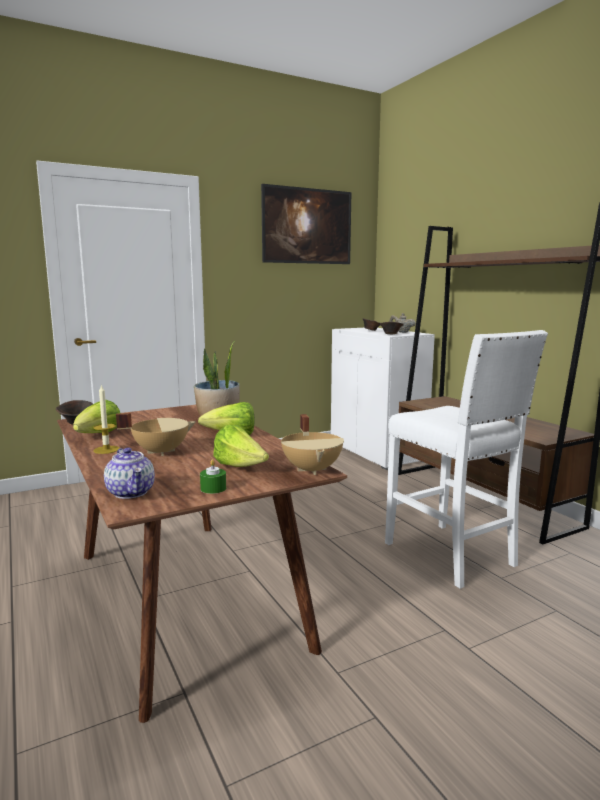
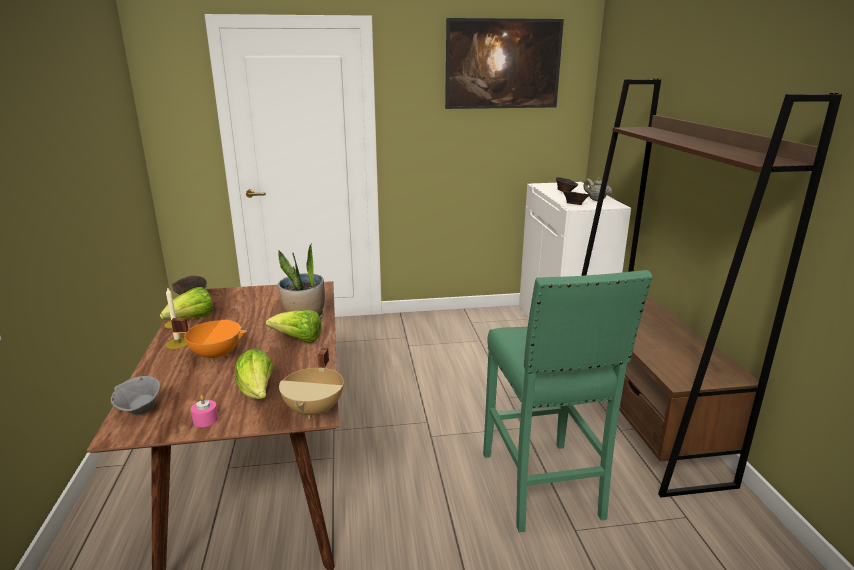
camera: 20 degrees right, 10 degrees up
teapot [104,447,155,499] -> grey bowl [111,376,160,415]
beige cooking pot [116,413,196,456] -> orange cooking pot [171,318,247,362]
green candle [200,459,226,494] -> pink candle [191,395,219,427]
white stool [385,330,548,589] -> green stool [483,270,653,532]

